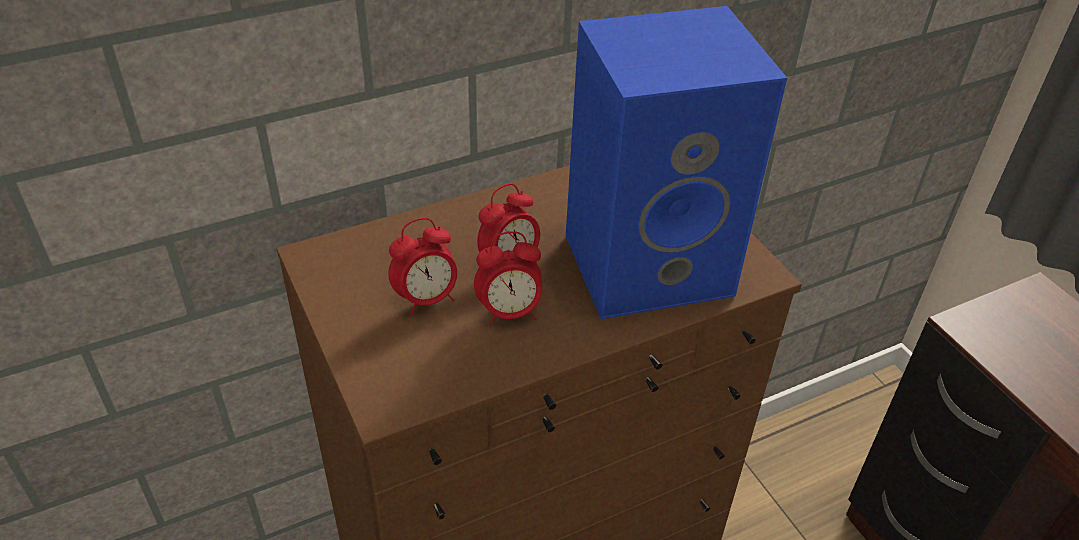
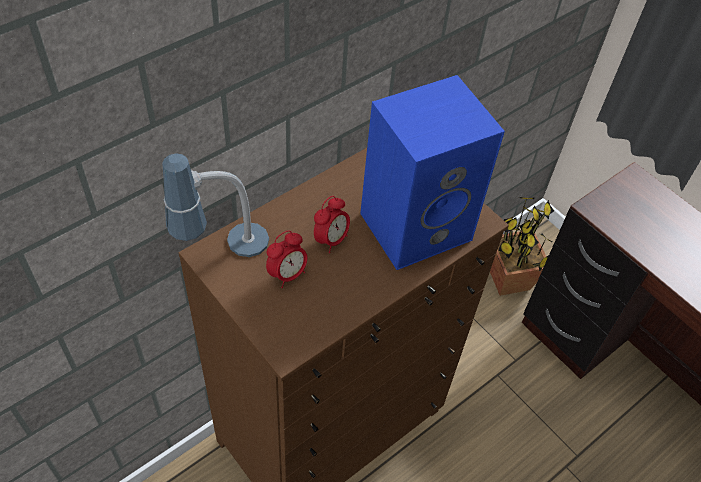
camera: 15 degrees left, 10 degrees up
alarm clock [474,231,542,327] -> none
none -> table lamp [162,153,269,257]
none -> potted plant [490,197,554,296]

